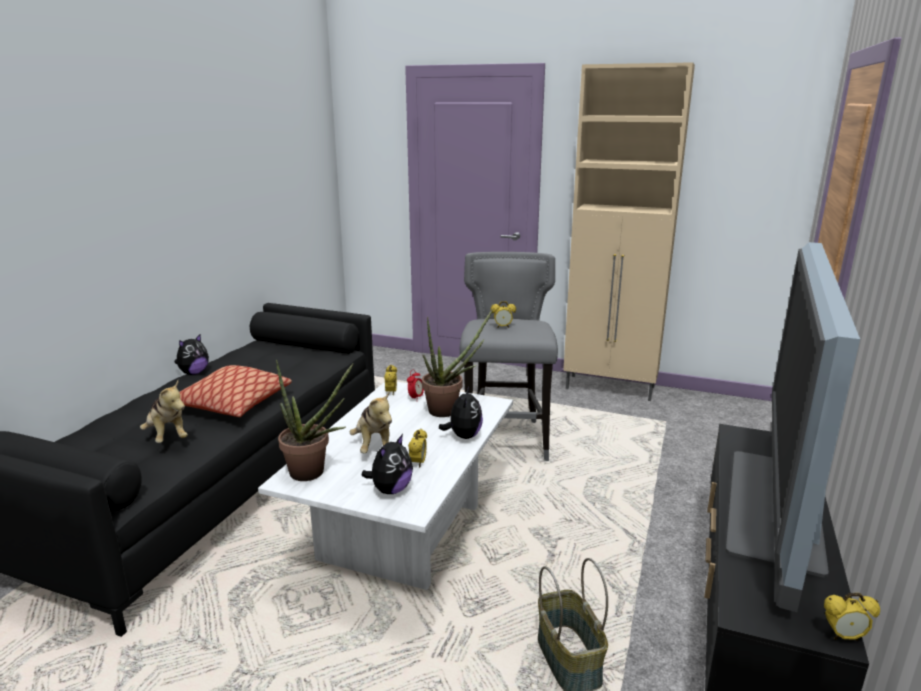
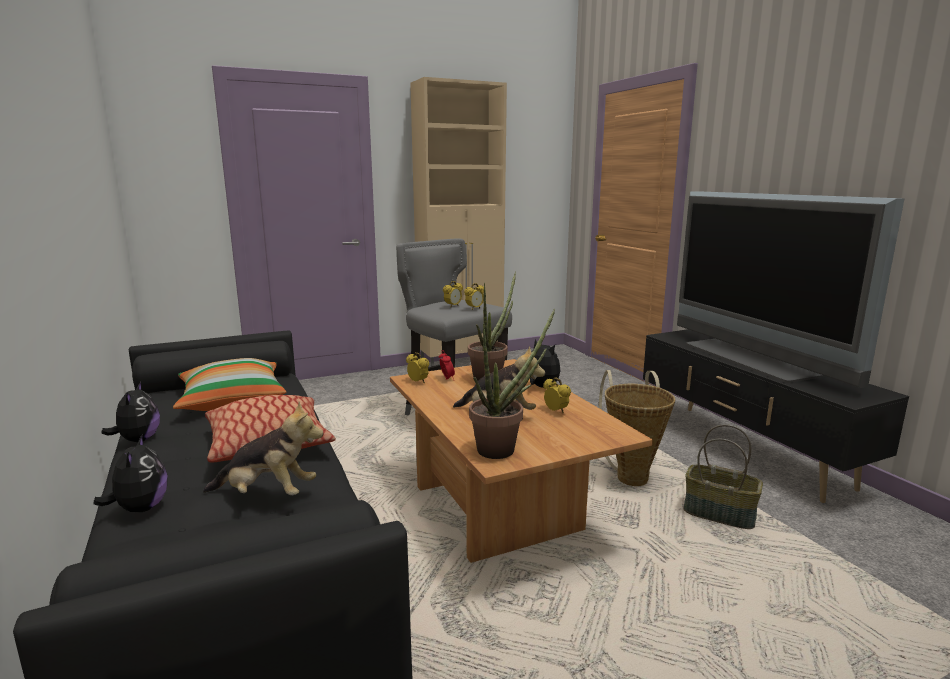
camera: 45 degrees left, 5 degrees down
white coffee table [258,382,513,590] -> brown coffee table [390,359,653,563]
plush toy [361,434,413,494] -> plush toy moved to [94,434,168,512]
alarm clock [824,593,880,641] -> alarm clock moved to [464,283,484,310]
none -> pillow [173,358,287,411]
none -> basket [599,370,676,486]

